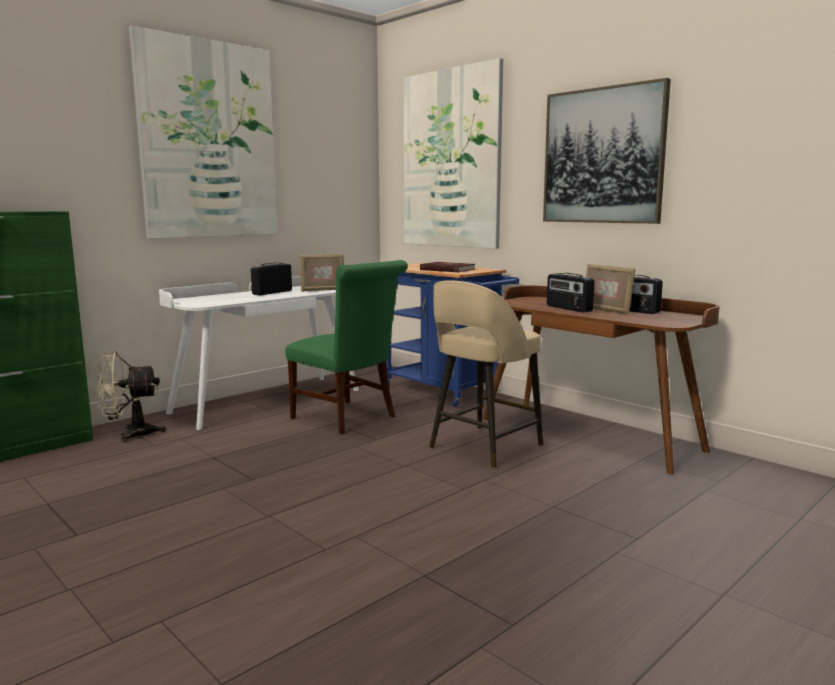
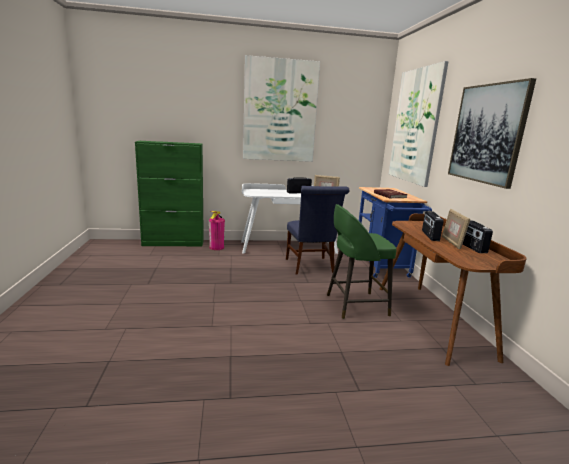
camera: 35 degrees right, 5 degrees up
beige fan [95,351,166,442] -> fire extinguisher [209,211,225,250]
green chair [285,260,408,435] -> blue chair [286,186,350,275]
beige stool [429,280,543,468] -> green stool [327,204,397,319]

